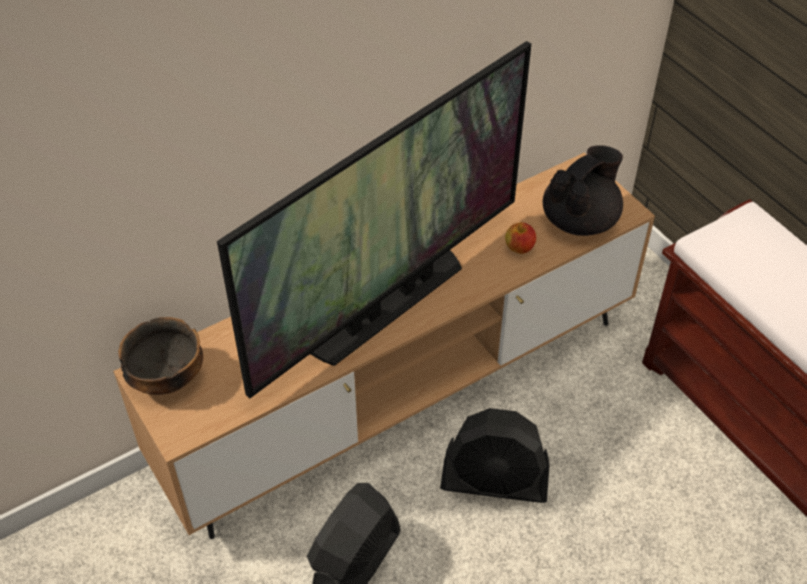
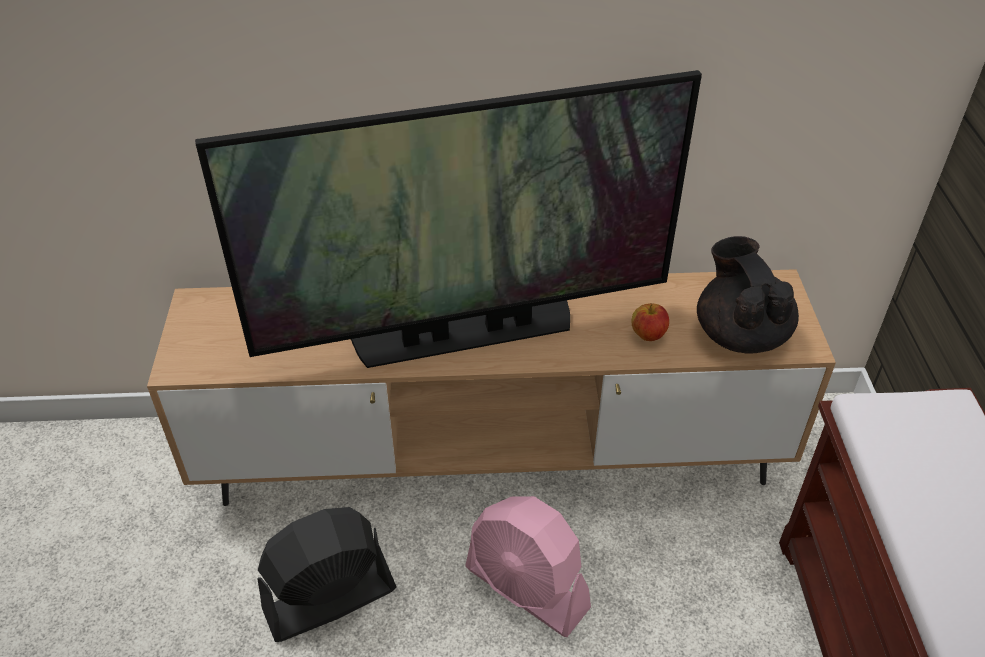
camera: 30 degrees right, 5 degrees down
bowl [118,317,203,395] -> none
black fan [440,408,550,503] -> pink fan [465,496,591,637]
black teapot [542,145,623,236] -> black teapot turned 90 degrees counterclockwise [697,236,799,354]

